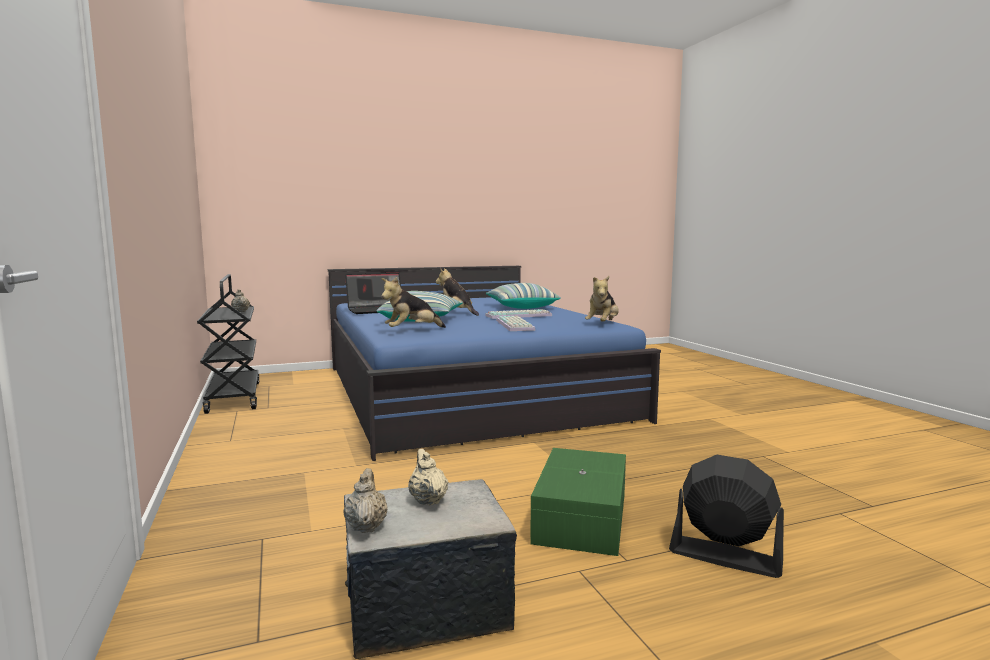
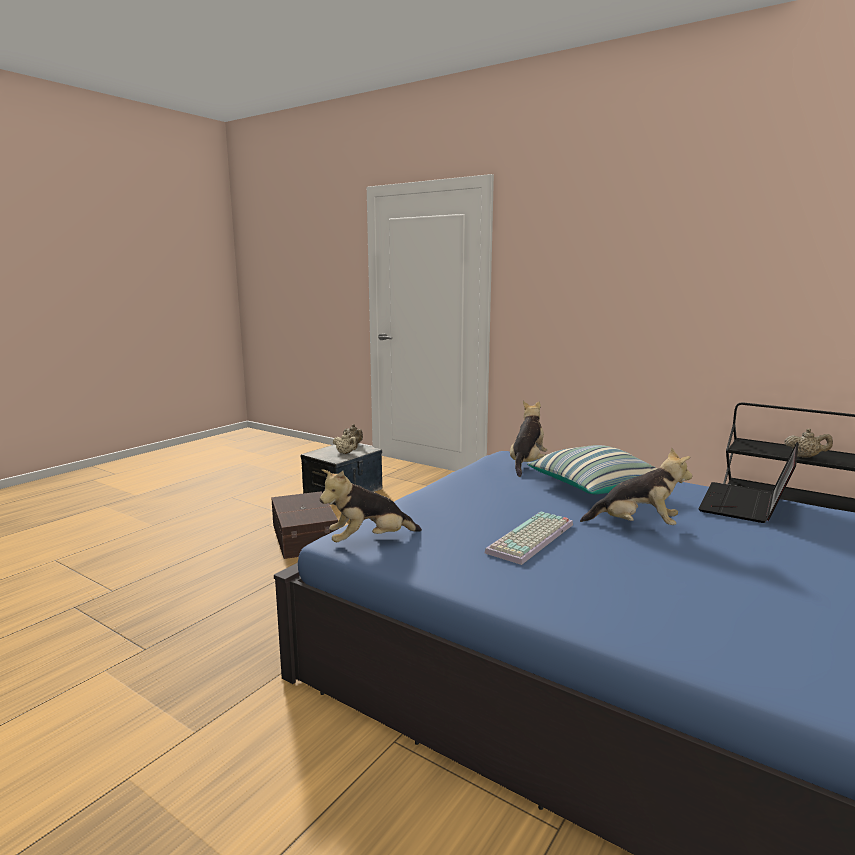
camera: 145 degrees right, 5 degrees up
pillow [486,283,561,309] -> none
keyboard [496,316,536,331] -> none
green storage box [530,448,626,556] -> brown storage box [271,491,338,559]
plush toy [585,276,619,322] -> plush toy turned 105 degrees counterclockwise [320,469,422,542]
black fan [669,455,784,578] -> none

